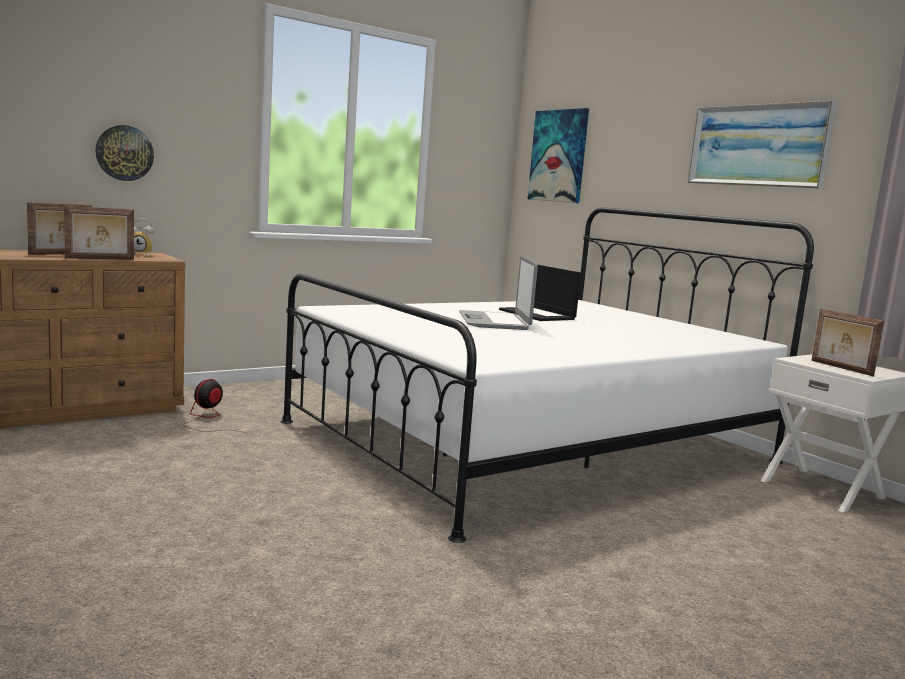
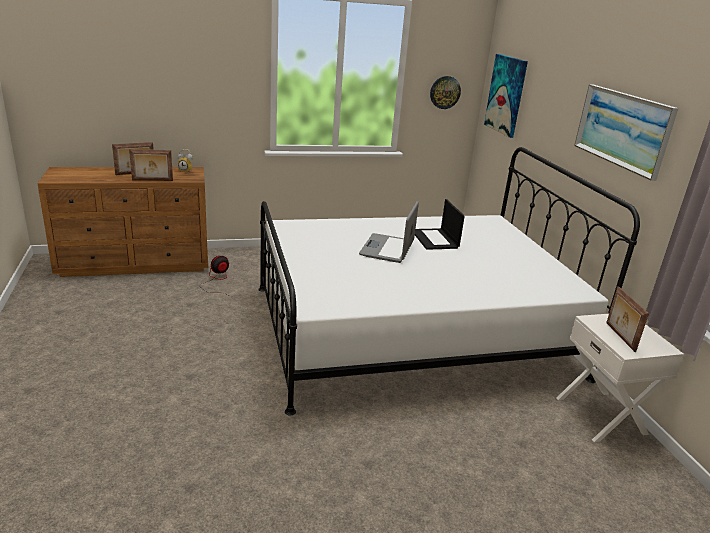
camera: 20 degrees right, 15 degrees up
wall clock [95,125,154,181] -> wall clock moved to [430,76,461,109]

